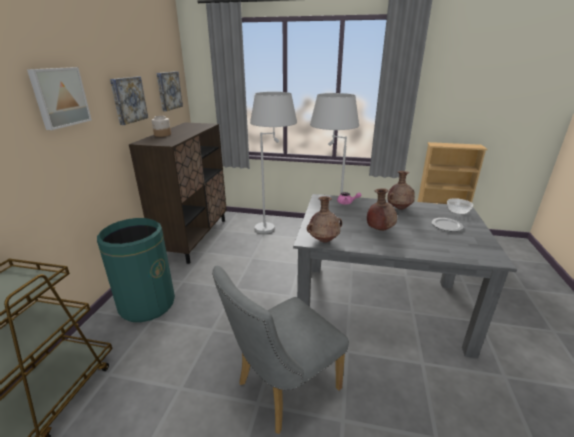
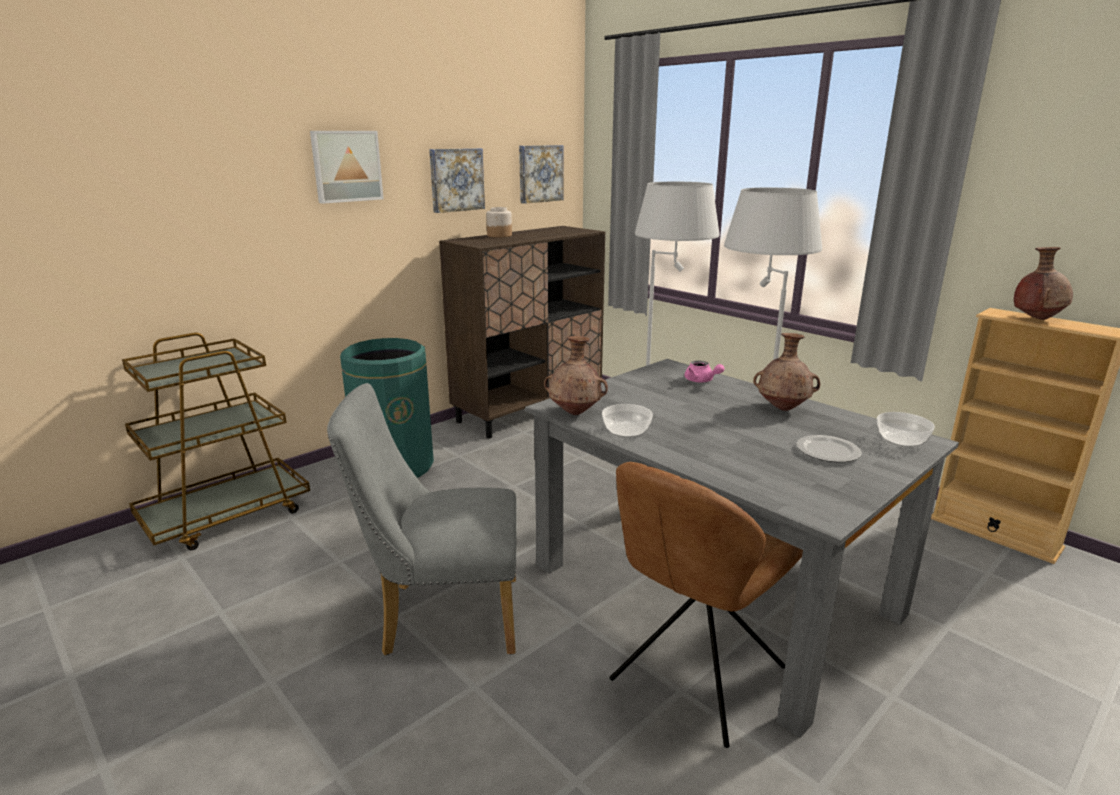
camera: 35 degrees right, 5 degrees down
brown vase [367,188,397,231] -> brown vase moved to [1014,247,1073,320]
none -> bowl [602,404,653,438]
none -> brown chair [610,462,803,748]

